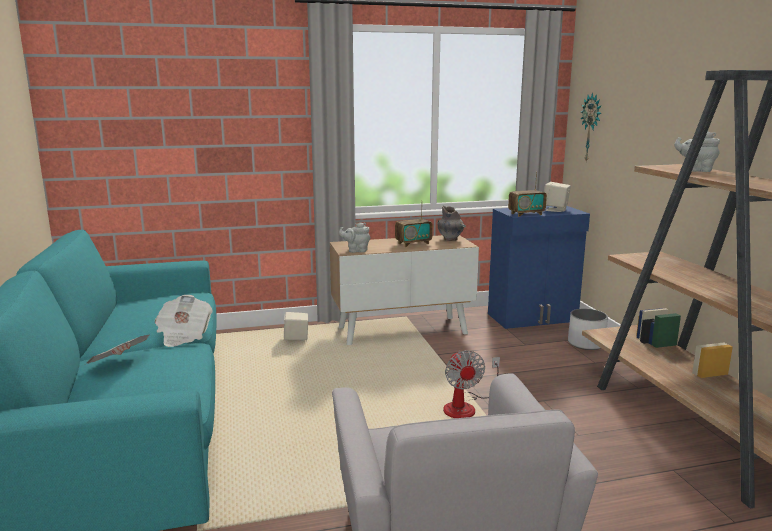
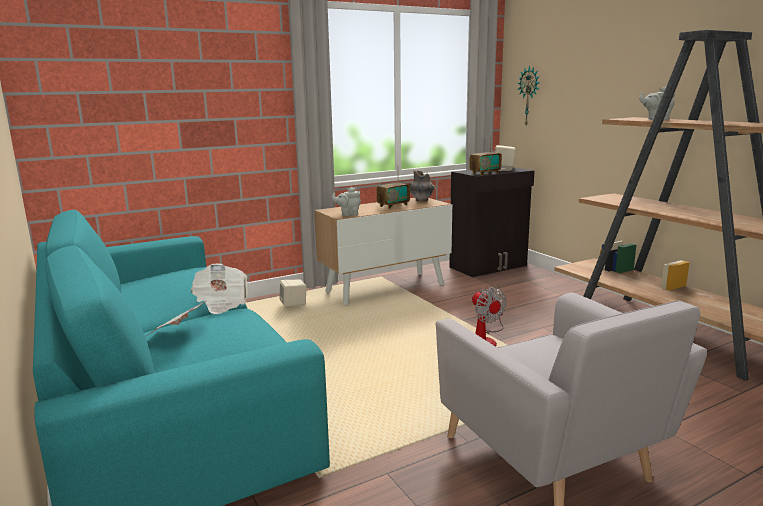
camera: 15 degrees left, 0 degrees up
blue cabinet [488,206,590,329] -> black cabinet [449,166,535,277]
white planter [568,309,608,350] -> none

